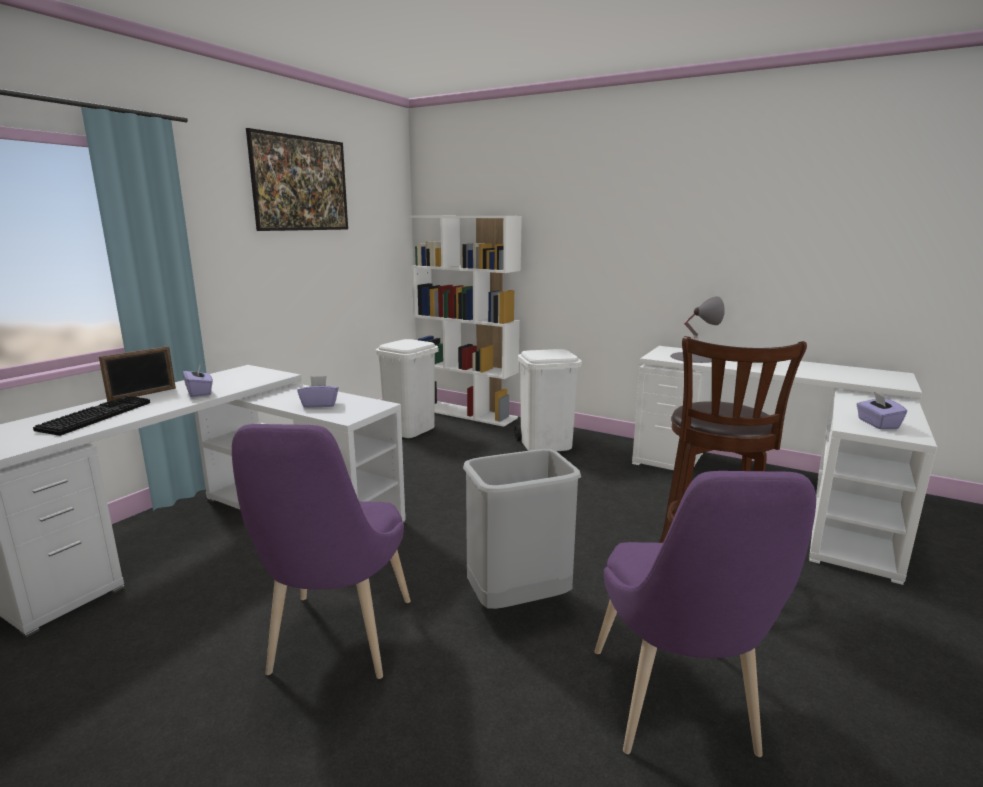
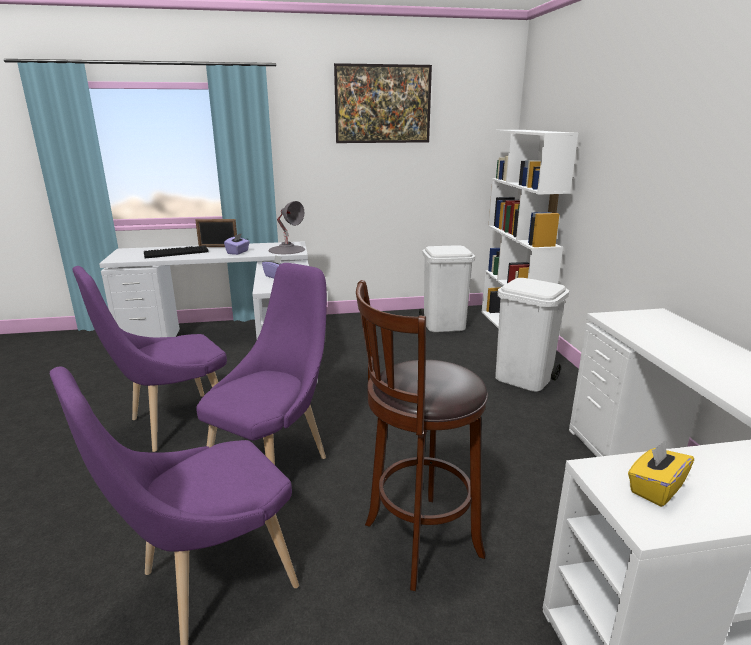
camera: 50 degrees right, 5 degrees up
grey trash can [463,449,581,609] -> purple chair [196,263,327,465]
grey table lamp [670,296,725,363] -> grey table lamp moved to [268,201,305,254]
purple tissue box [856,392,907,429] -> yellow tissue box [628,441,694,507]

